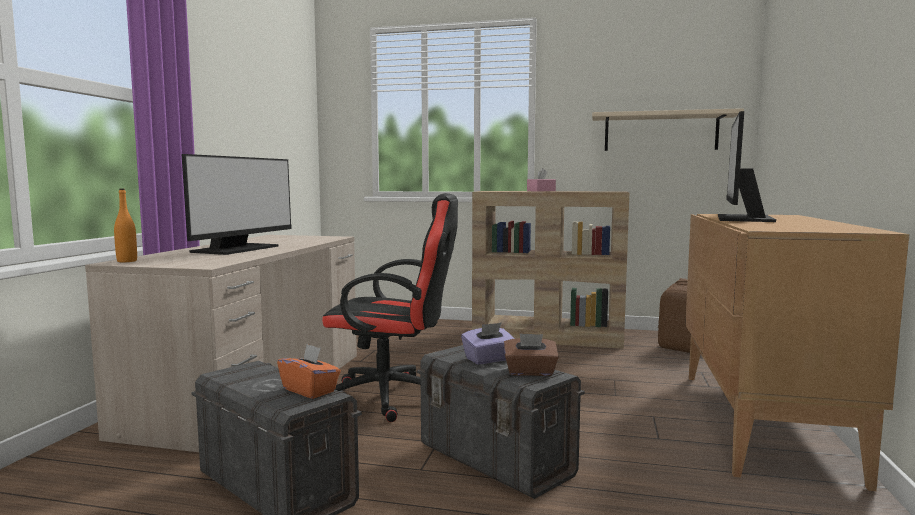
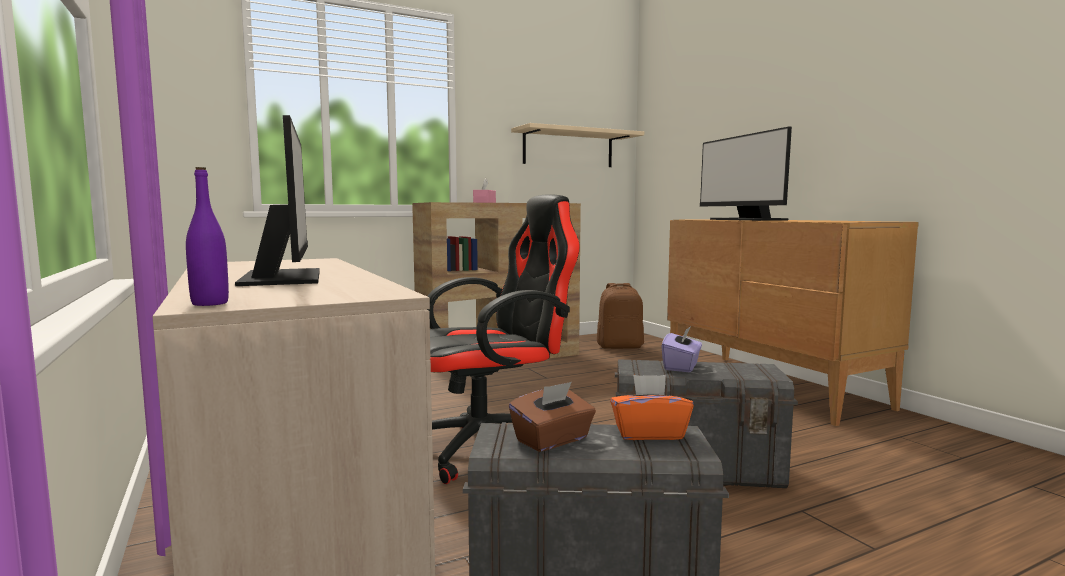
camera: 40 degrees left, 0 degrees up
orange bottle [114,189,137,262] -> purple bottle [186,167,229,306]
brown tissue box [504,333,559,376] -> brown tissue box moved to [509,382,596,452]

